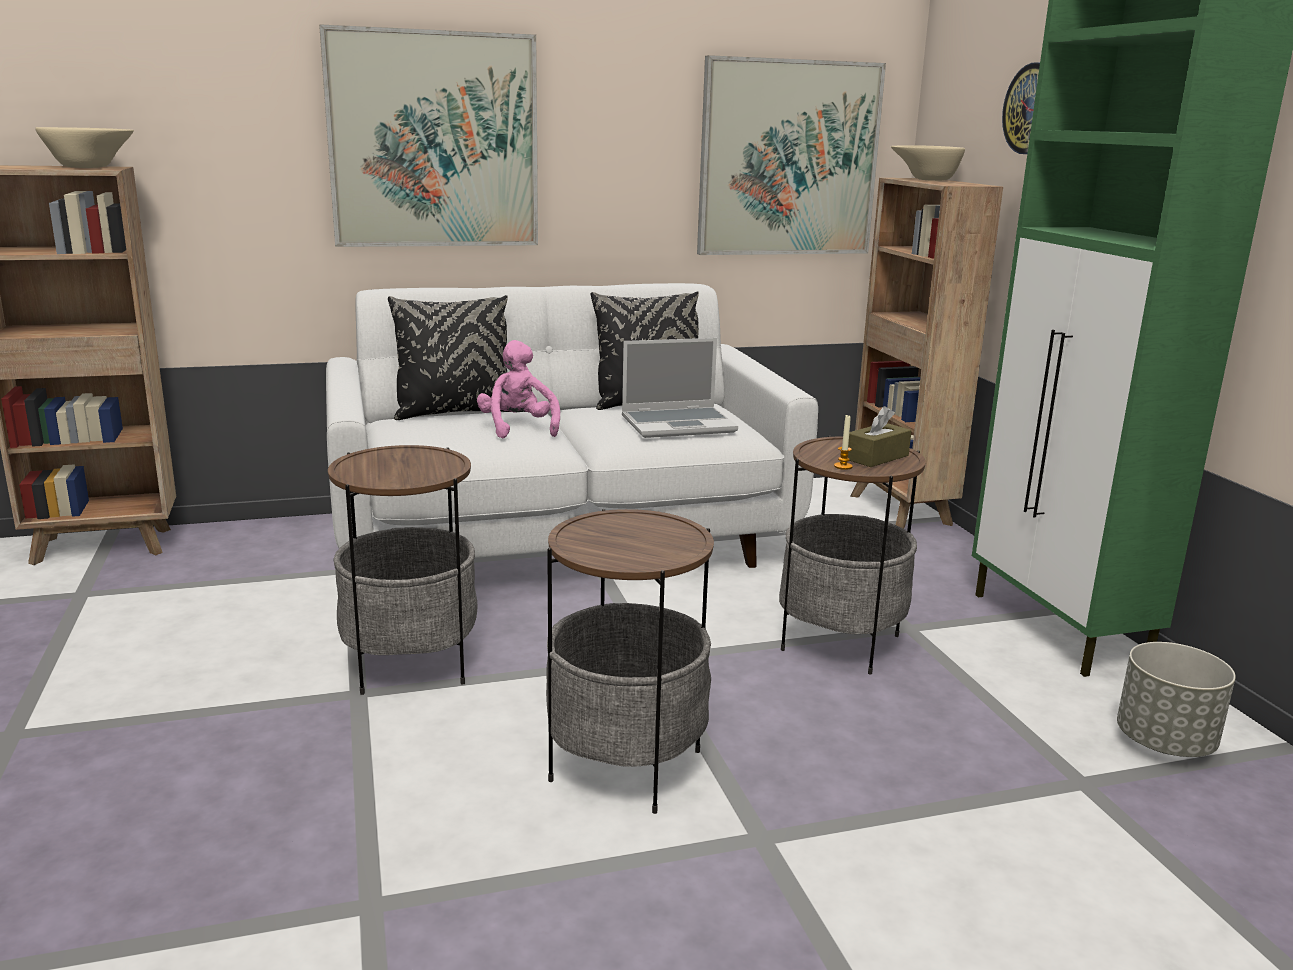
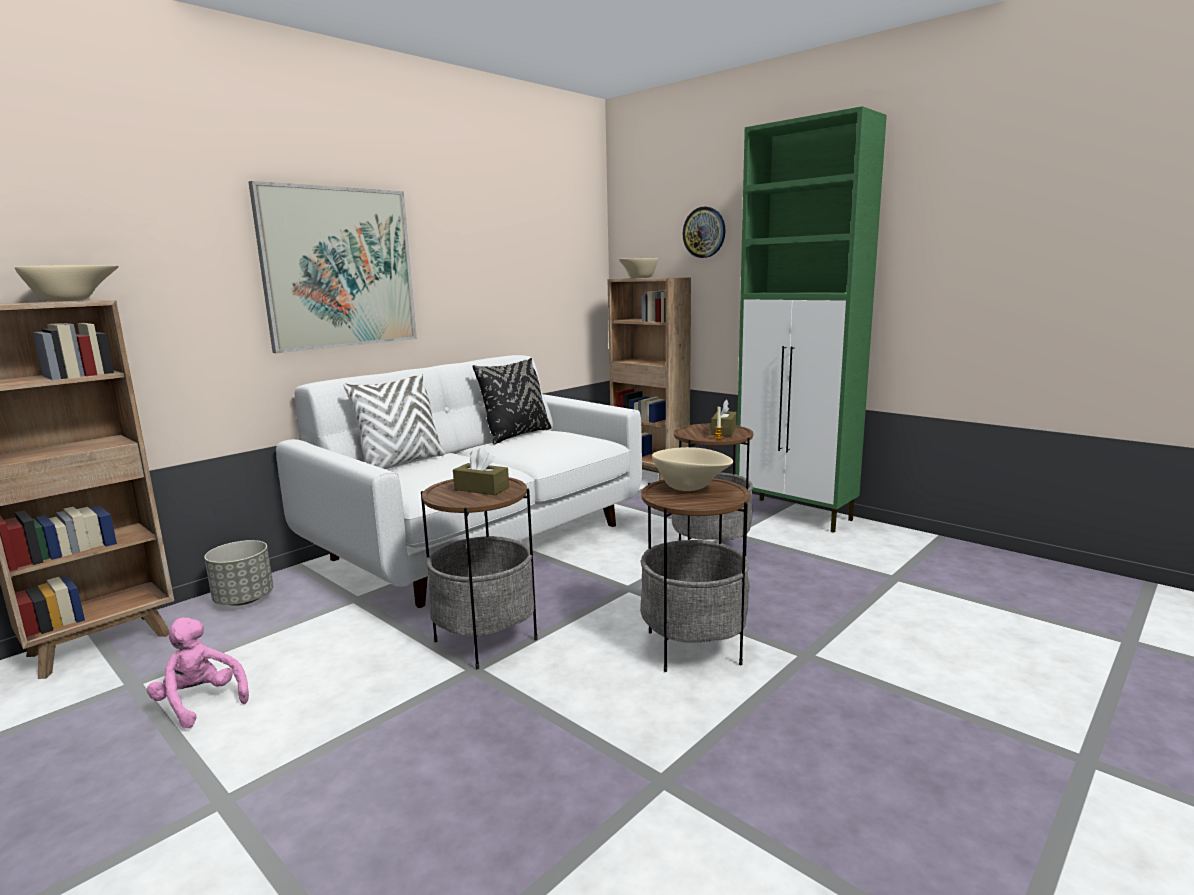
camera: 30 degrees left, 5 degrees down
black pillow [388,295,510,420] -> white pillow [343,374,445,469]
pink plush toy [477,340,560,438] -> pink plush toy moved to [147,618,249,728]
laptop [622,338,738,438] -> none
picture [697,55,886,255] -> none
grey planter [1117,642,1236,757] -> grey planter moved to [204,540,273,606]
none -> brown tissue box [453,448,509,495]
none -> beige bowl [652,447,733,491]

